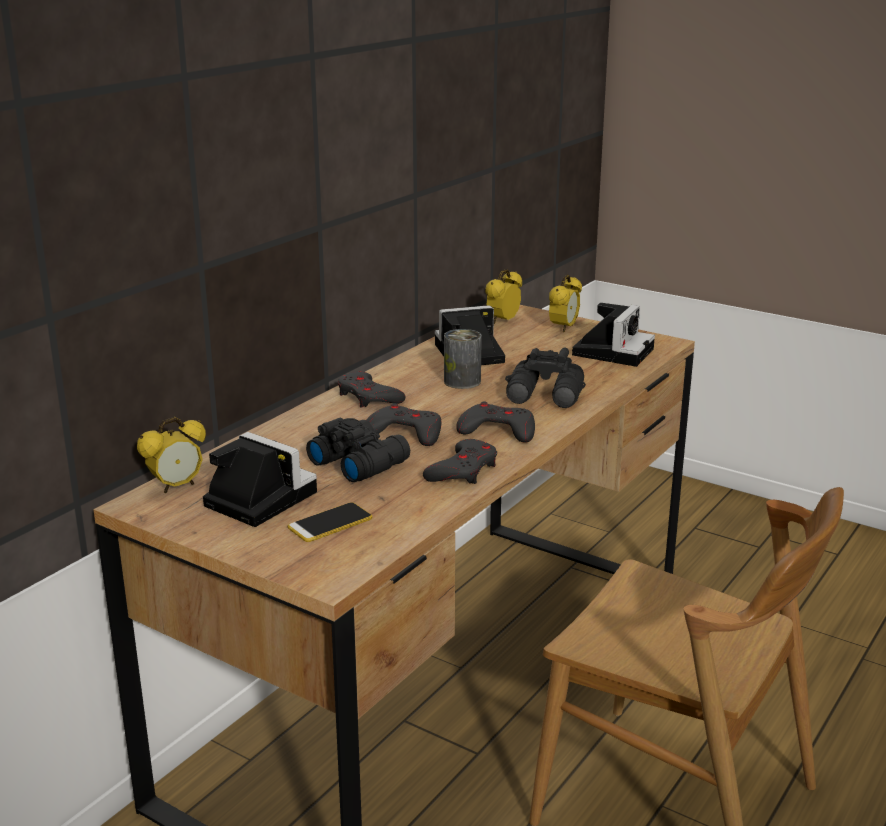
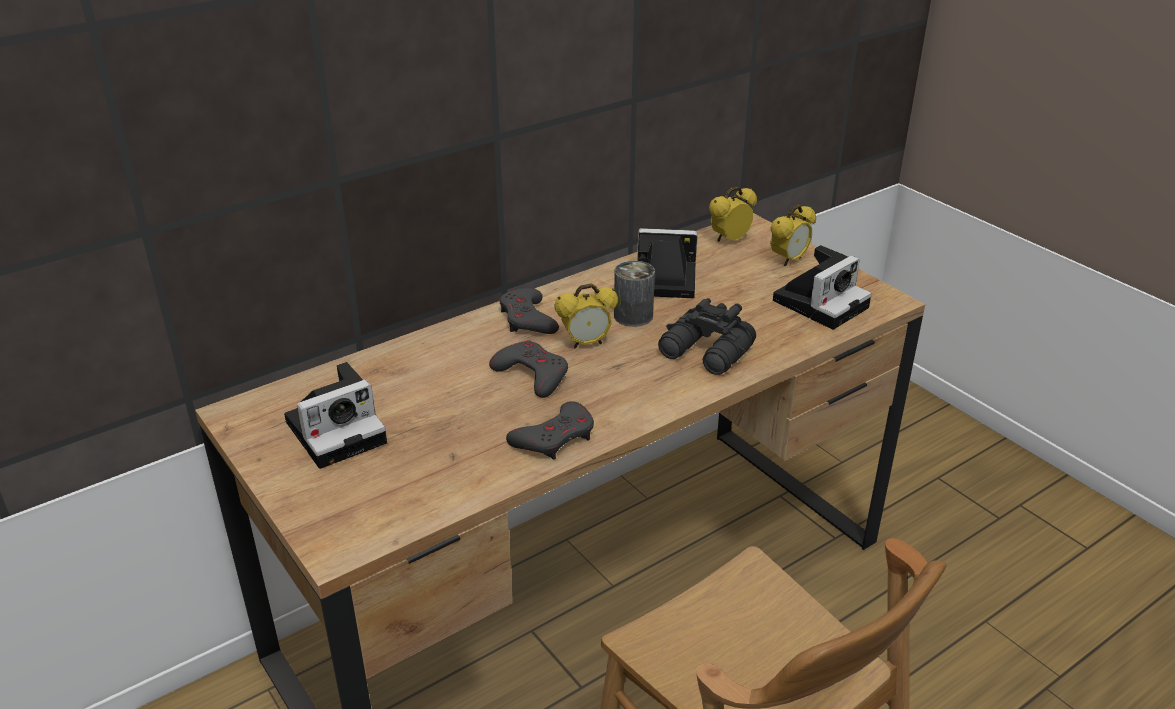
camera: 20 degrees right, 10 degrees up
alarm clock [137,417,206,493] -> alarm clock moved to [554,283,618,349]
camera [203,432,317,527] -> camera turned 90 degrees clockwise [284,362,387,469]
phone [288,502,373,542] -> none
black binoculars [306,418,410,482] -> none
grey game controller [456,402,535,442] -> none

